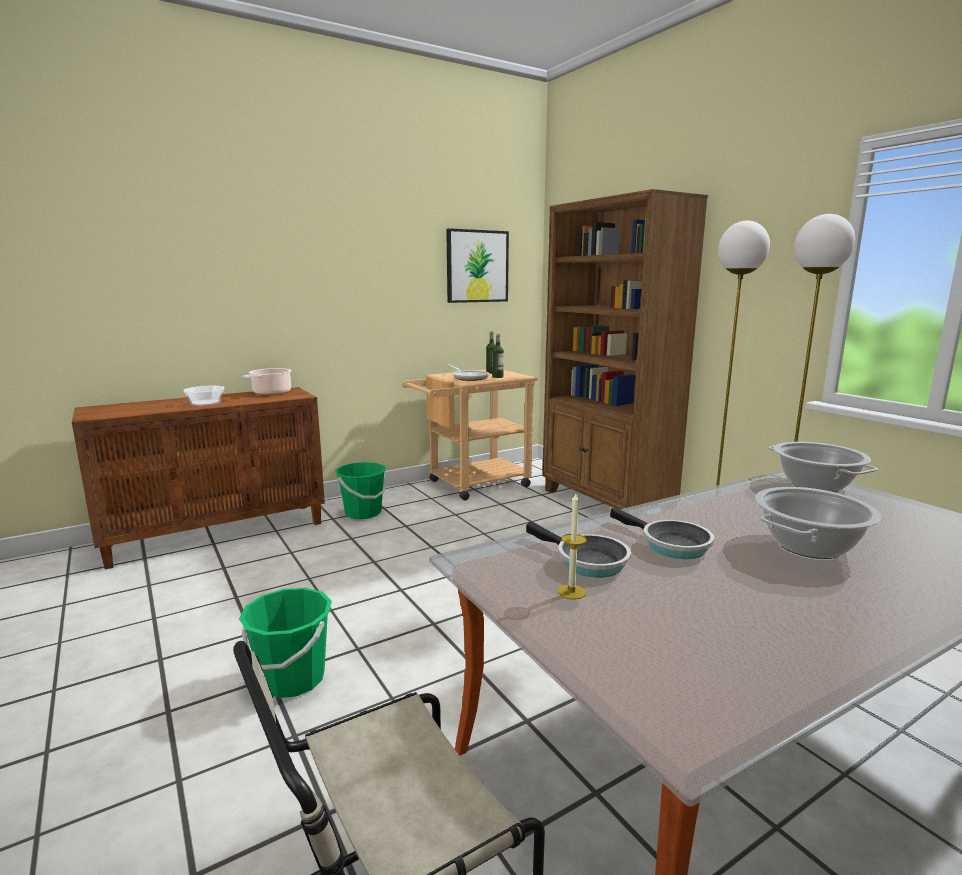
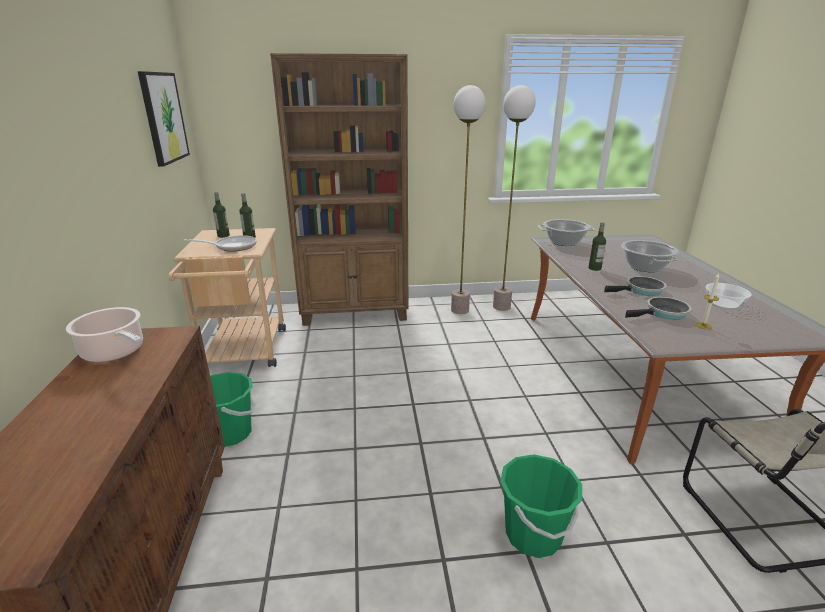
camera: 65 degrees left, 10 degrees up
bowl [183,386,224,406] -> bowl moved to [706,283,752,310]
none -> bottle [589,222,606,271]

